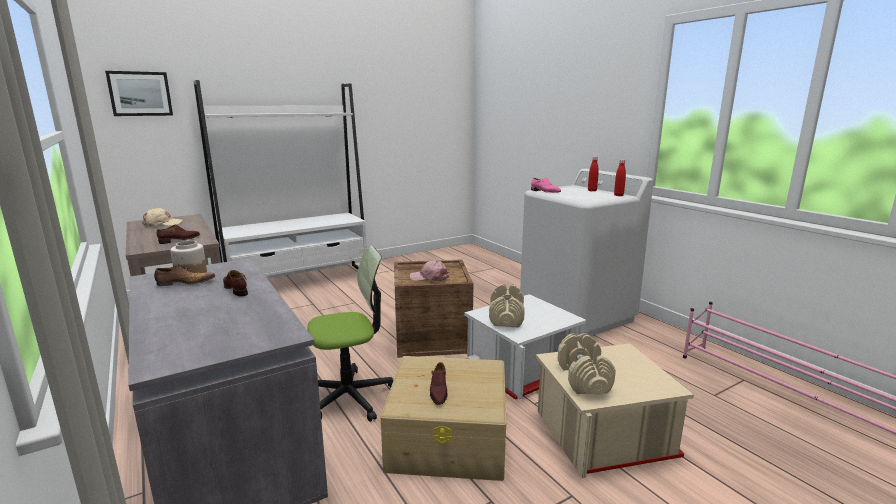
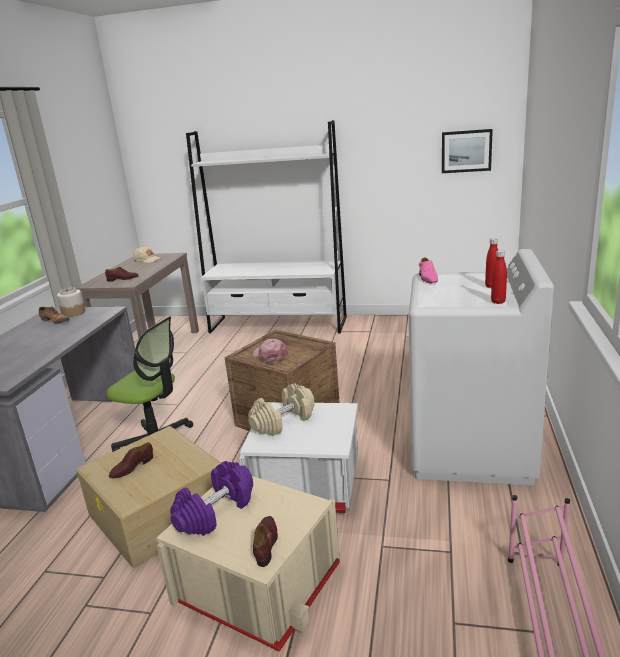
camera: 45 degrees right, 5 degrees up
picture [105,71,173,116] -> picture moved to [442,129,493,173]
brown shoe [223,270,248,296] -> brown shoe moved to [253,516,278,567]
beige dumbbell [557,333,616,395] -> purple dumbbell [170,461,253,536]

